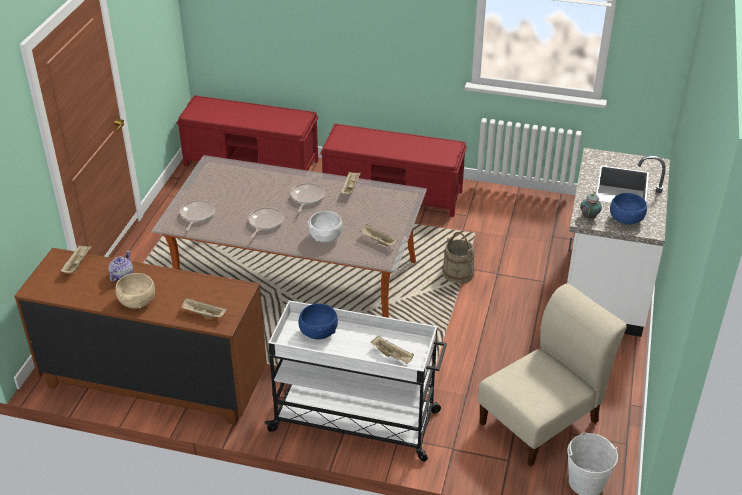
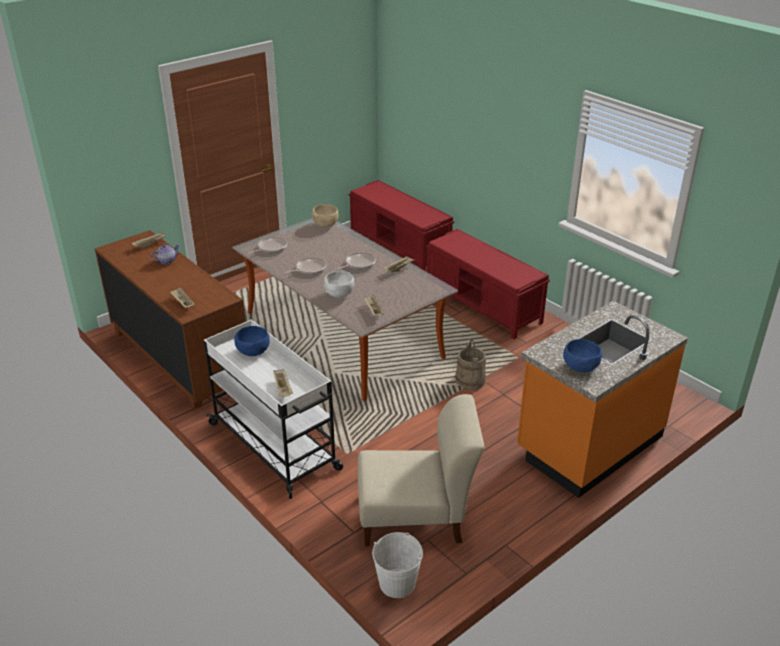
camera: 35 degrees right, 5 degrees down
beige bowl [115,273,155,309] -> beige bowl moved to [312,204,339,227]
white counter [567,148,670,337] -> orange counter [517,301,688,498]
teapot [580,192,602,219] -> none

